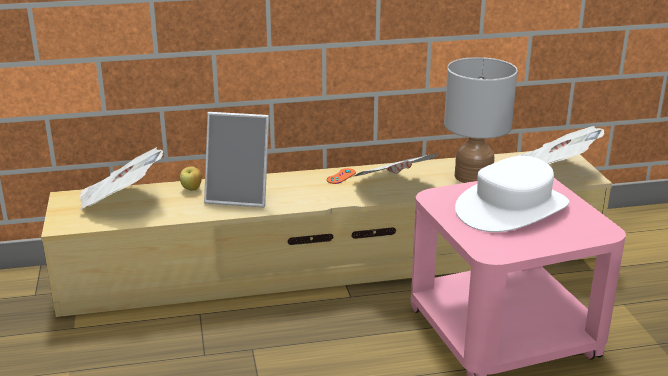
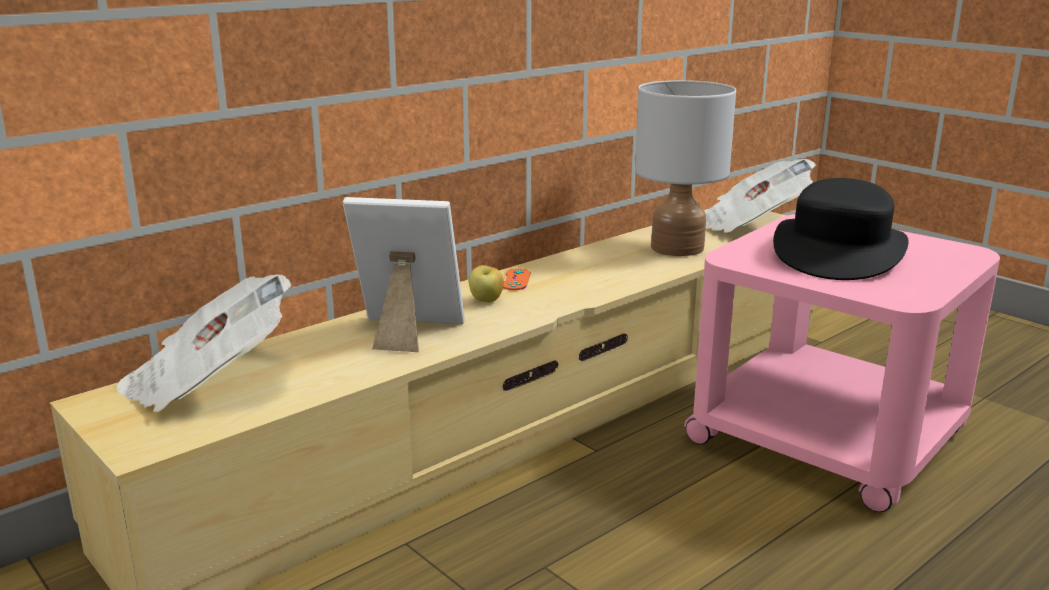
camera: 30 degrees left, 5 degrees down
apple [180,166,202,191] -> apple moved to [468,265,504,303]
picture frame [204,112,269,208] -> picture frame turned 150 degrees counterclockwise [342,197,465,352]
newspaper [353,154,438,177] -> none
white hat [455,156,569,232] -> black hat [773,178,909,280]

